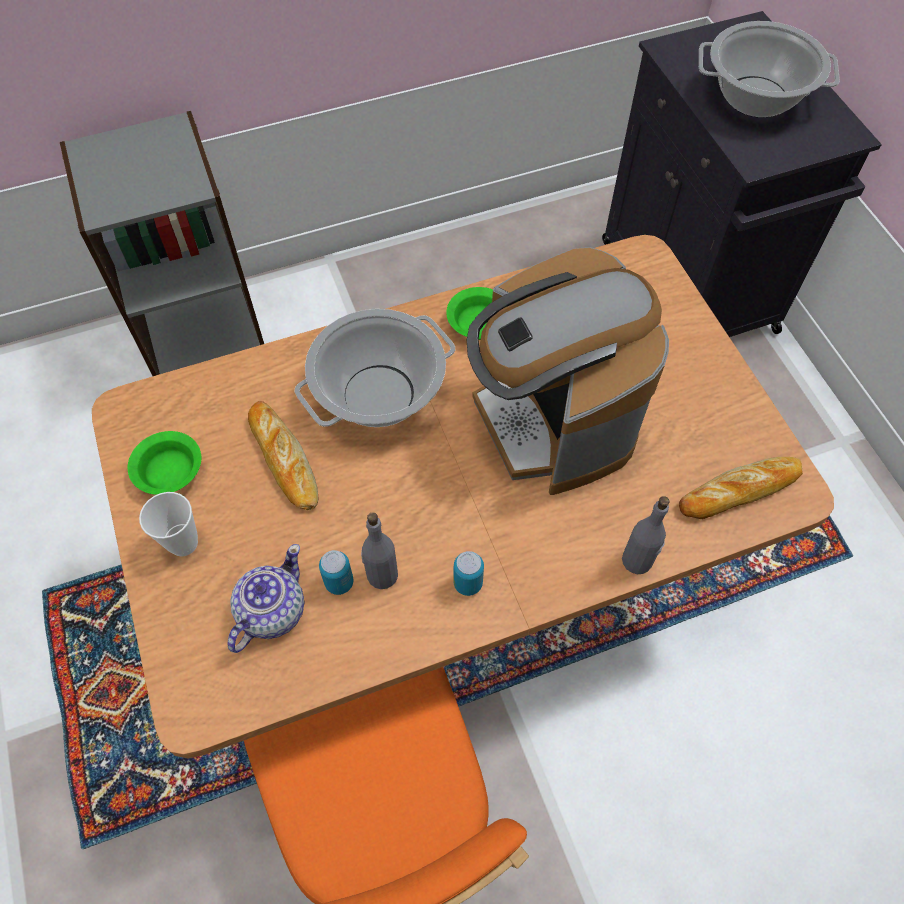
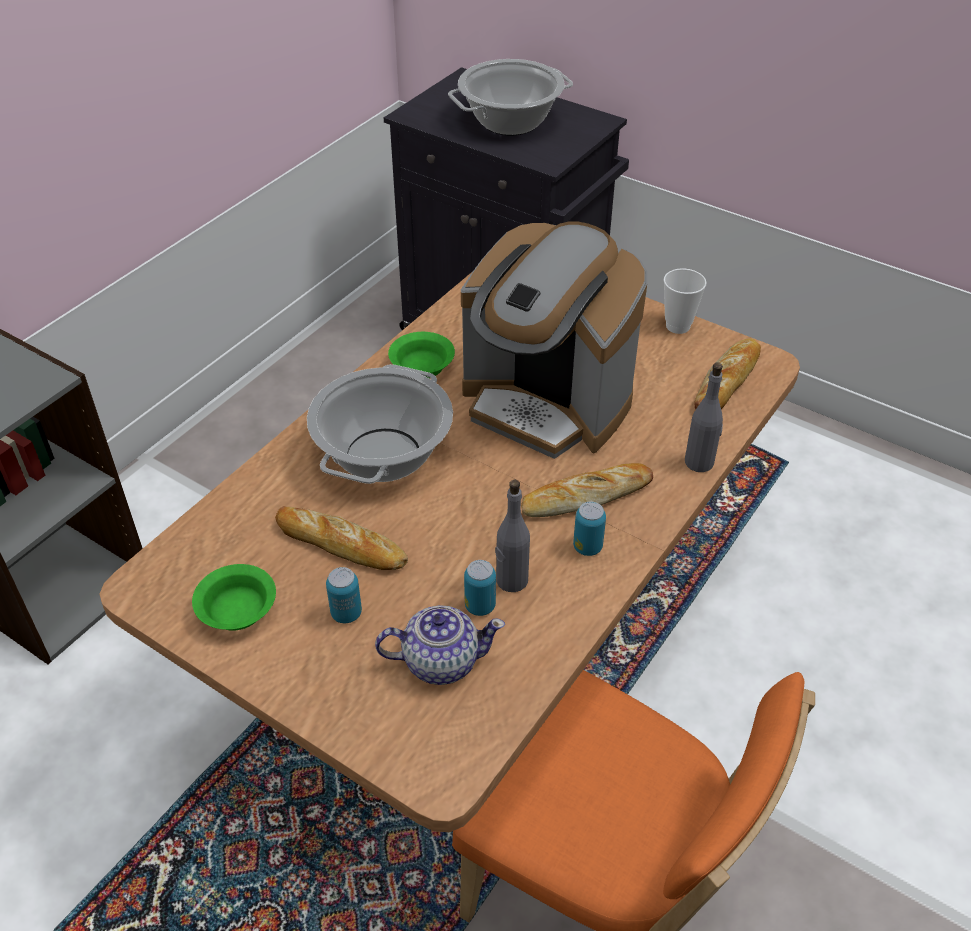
camera: 35 degrees left, 15 degrees down
cup [139,492,198,556] -> cup moved to [663,268,707,334]
teapot [227,544,304,653] -> teapot turned 90 degrees clockwise [375,605,505,685]
none -> can [326,567,362,623]
none -> bread [521,463,653,517]

